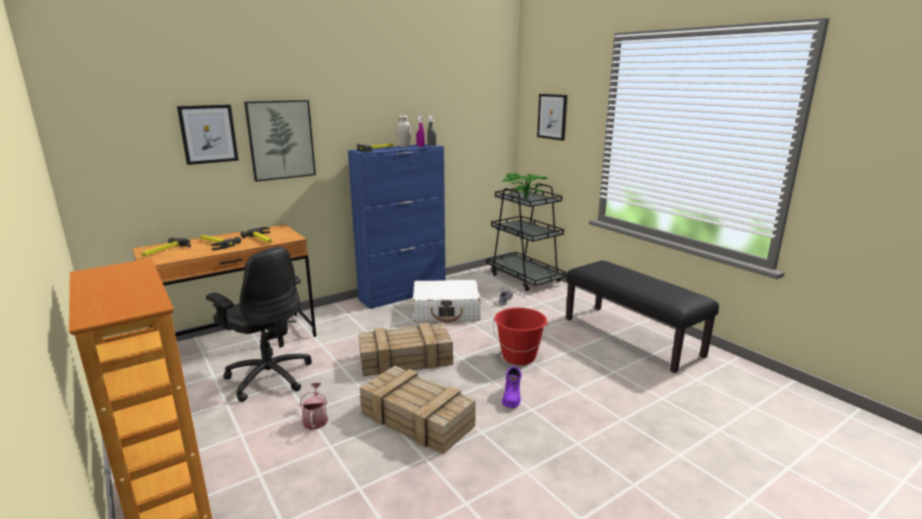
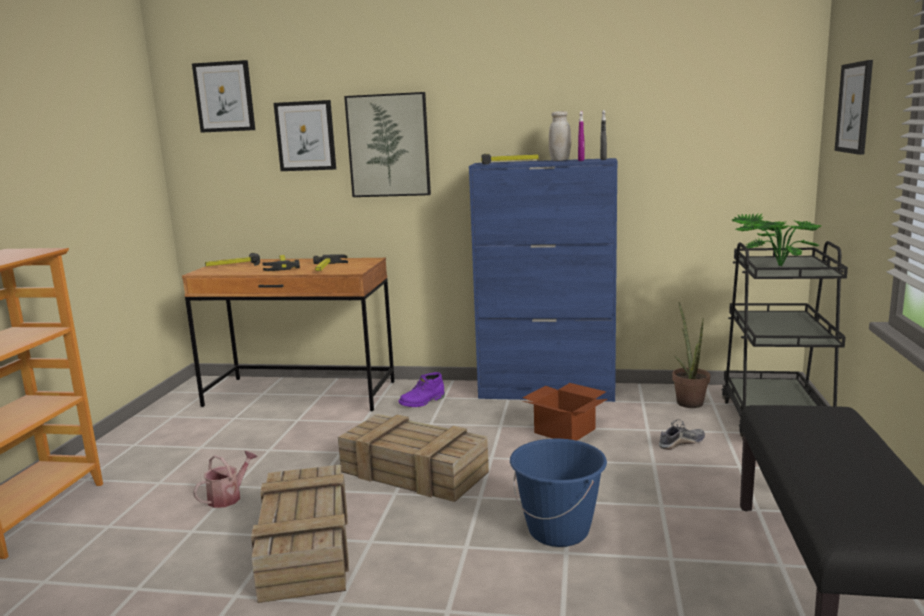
camera: 45 degrees right, 5 degrees down
black office chair [206,247,312,402] -> none
white suitcase [413,280,481,323] -> cardboard box [522,383,608,441]
red bucket [493,308,548,365] -> blue bucket [510,439,607,547]
purple boot [502,366,522,408] -> purple boot moved to [398,372,445,407]
none -> picture [192,60,255,133]
none -> potted plant [672,302,710,408]

